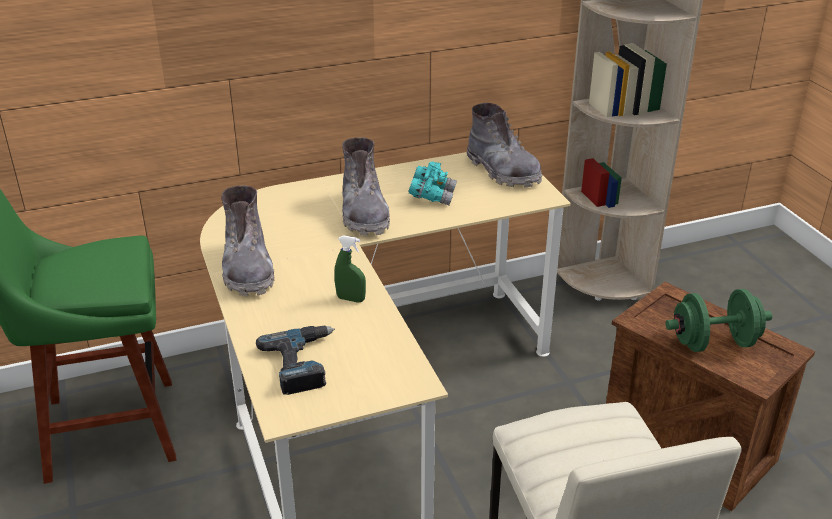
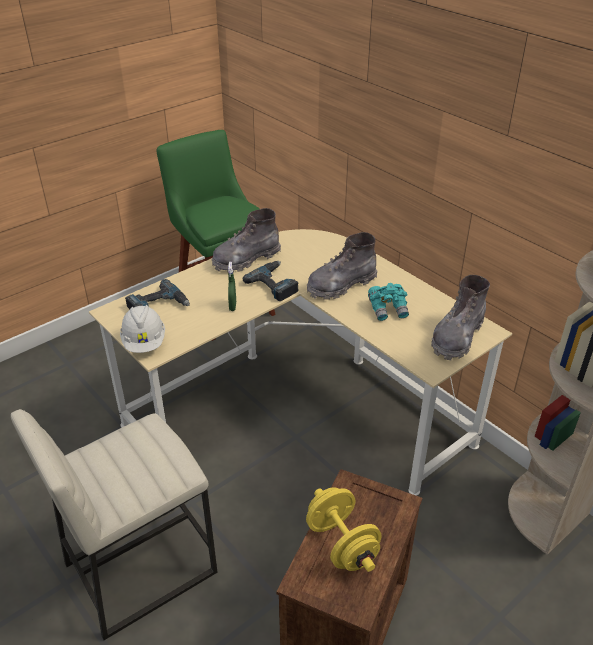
camera: 70 degrees right, 5 degrees up
green dumbbell [666,289,772,352] -> yellow dumbbell [306,487,382,572]
none -> white hard hat [120,305,165,353]
none -> power drill [243,261,299,301]

